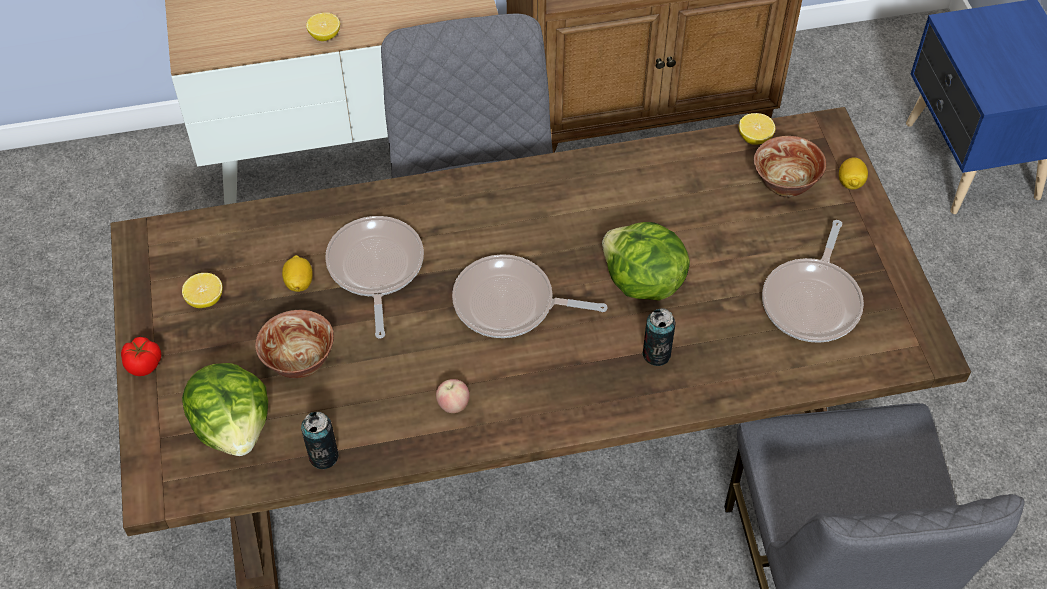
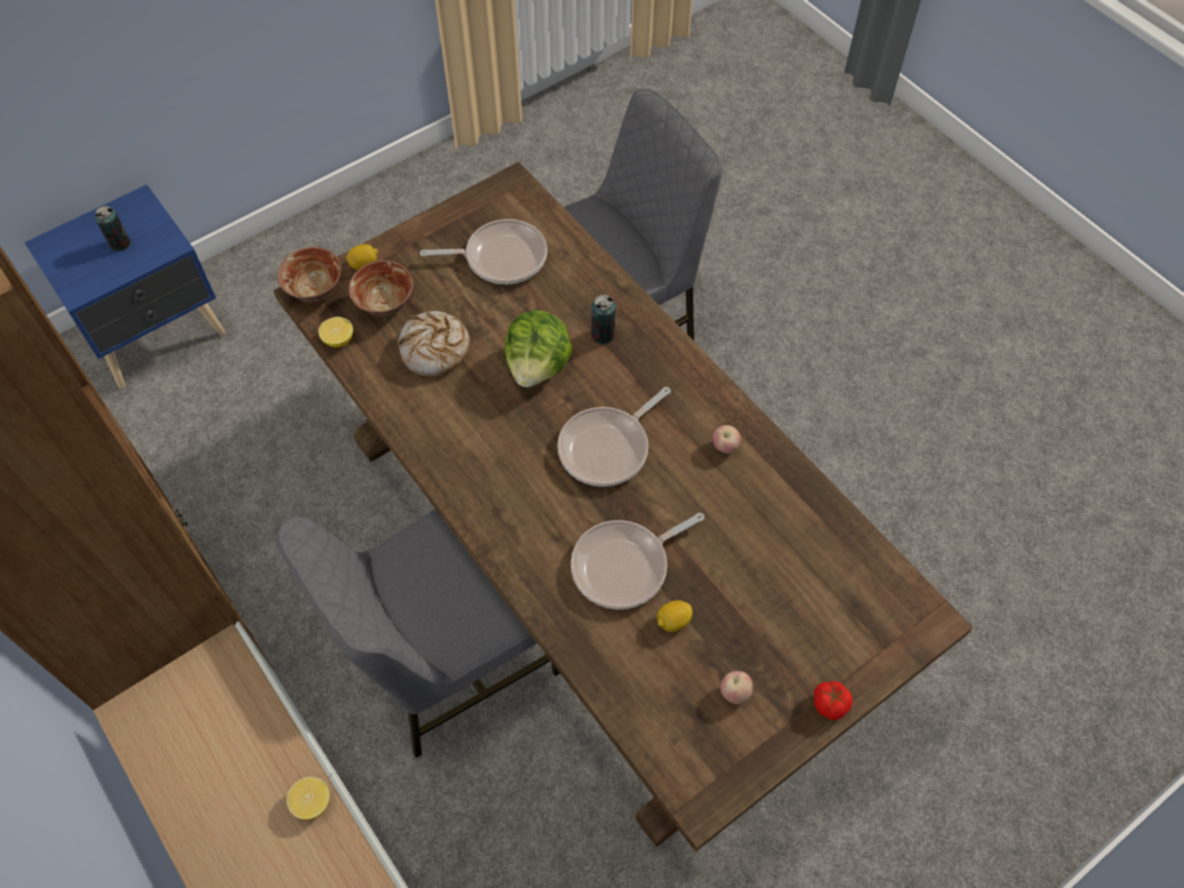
camera: 115 degrees left, 5 degrees up
lemon [182,273,223,308] -> apple [720,671,753,704]
lettuce [182,363,268,456] -> none
bowl [255,310,334,379] -> bowl moved to [277,247,341,303]
can [301,412,339,469] -> can moved to [95,206,131,251]
frying pan [452,254,608,338] -> frying pan turned 60 degrees clockwise [557,387,671,487]
none -> bread [398,311,470,377]

